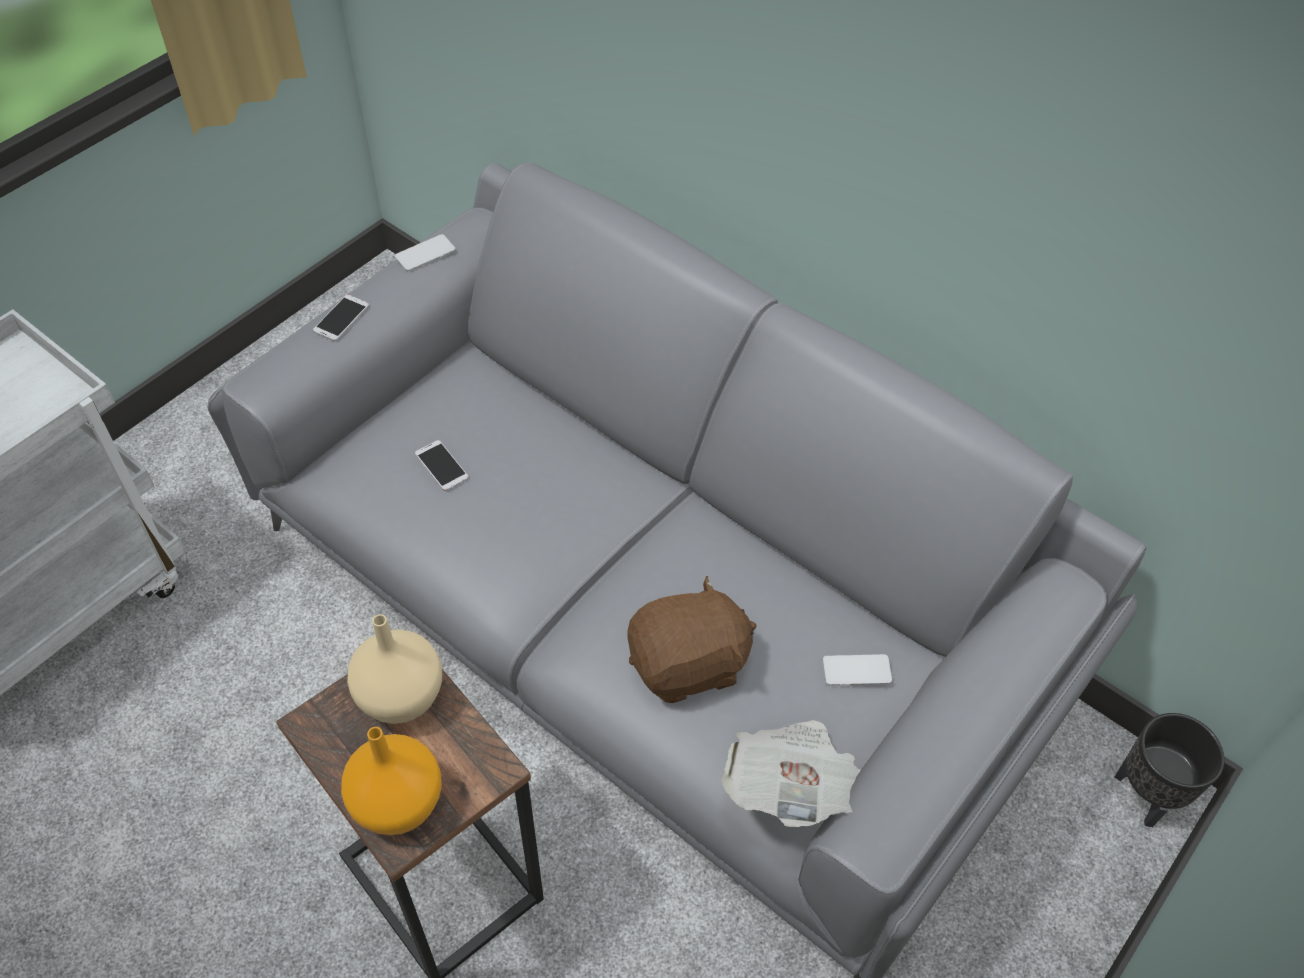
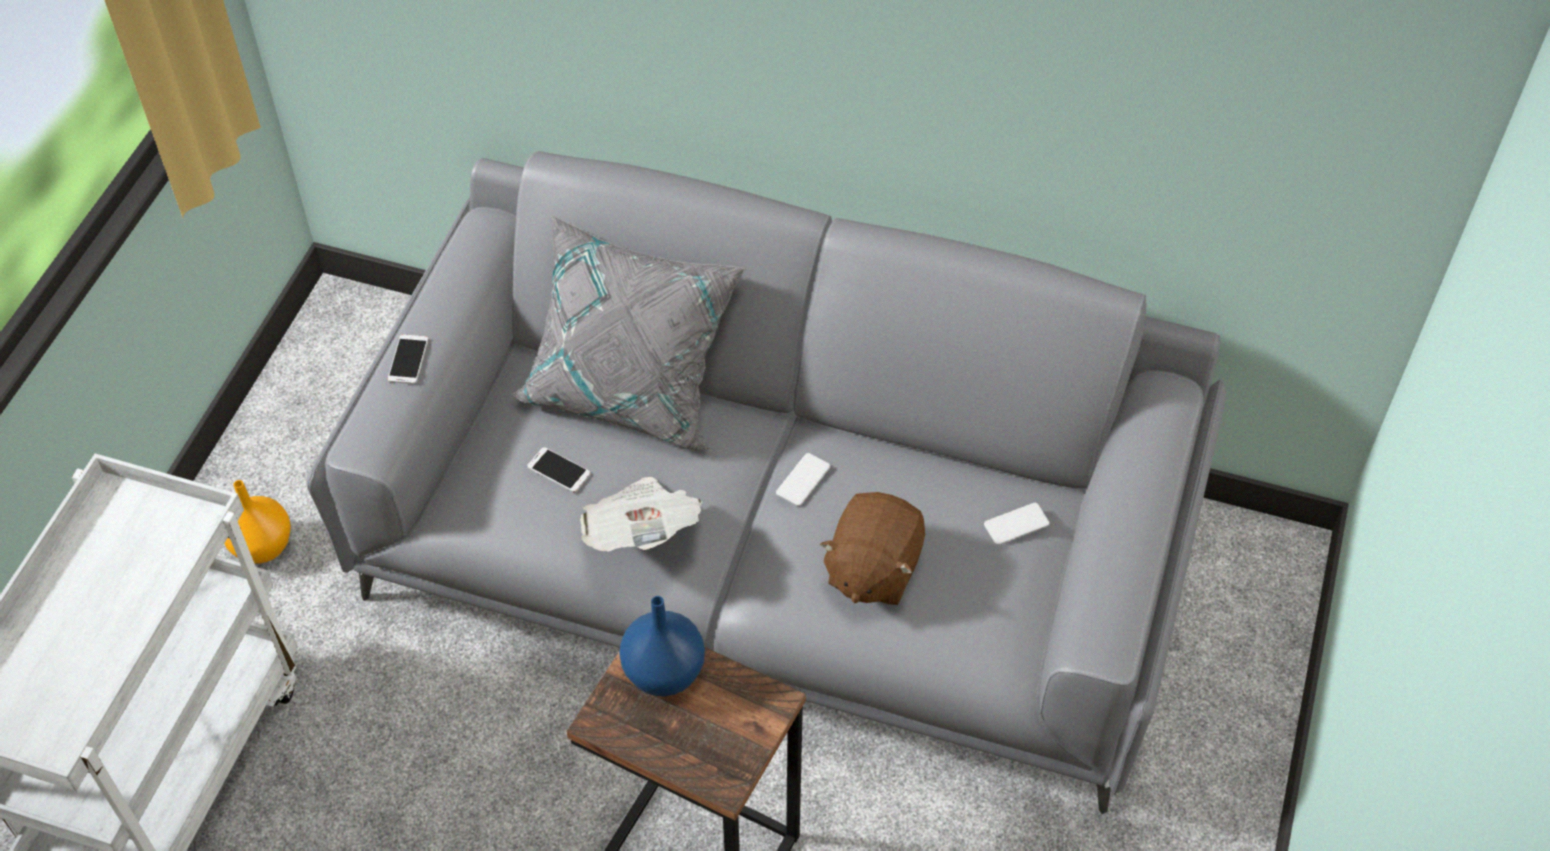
camera: 20 degrees left, 0 degrees up
orange vase [341,727,442,835] -> orange vase moved to [224,480,291,563]
beige vase [347,614,442,724] -> blue vase [619,596,705,696]
phone [395,234,455,271] -> phone moved to [776,453,831,506]
brown plush toy [628,576,757,703] -> brown plush toy turned 150 degrees clockwise [820,492,925,605]
newspaper [721,720,861,827] -> newspaper moved to [580,477,702,552]
black planter [1114,713,1225,827] -> none
none -> grey pillow [511,214,746,450]

